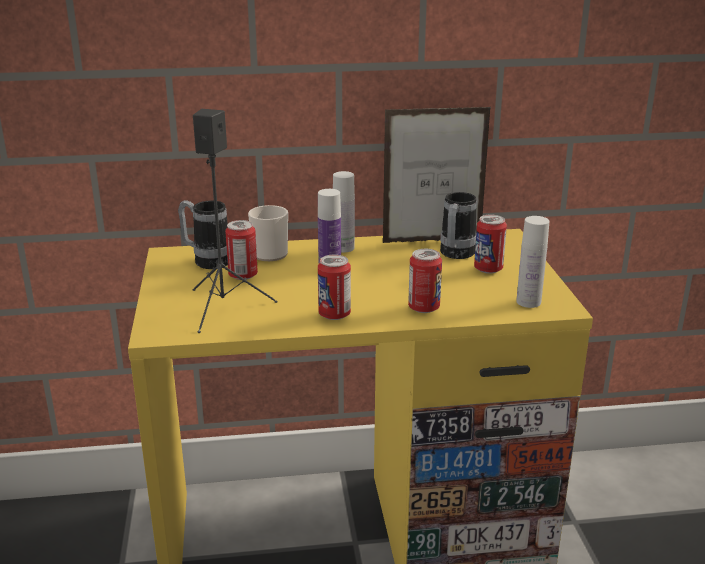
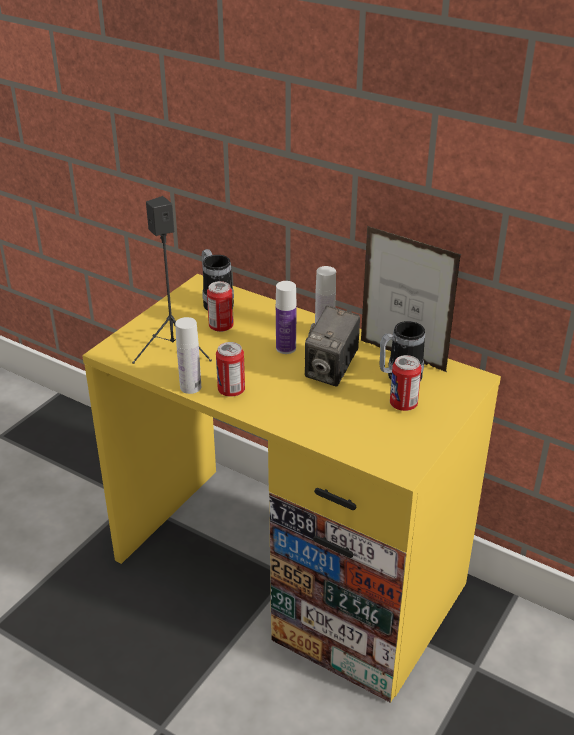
camera: 40 degrees right, 10 degrees up
mug [248,205,288,261] -> none
can [408,249,442,313] -> none
white bottle [516,216,550,308] -> white bottle moved to [175,317,201,394]
none -> camera [305,306,360,387]

